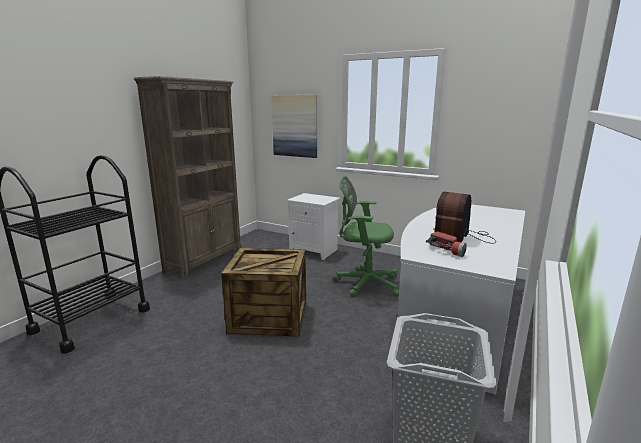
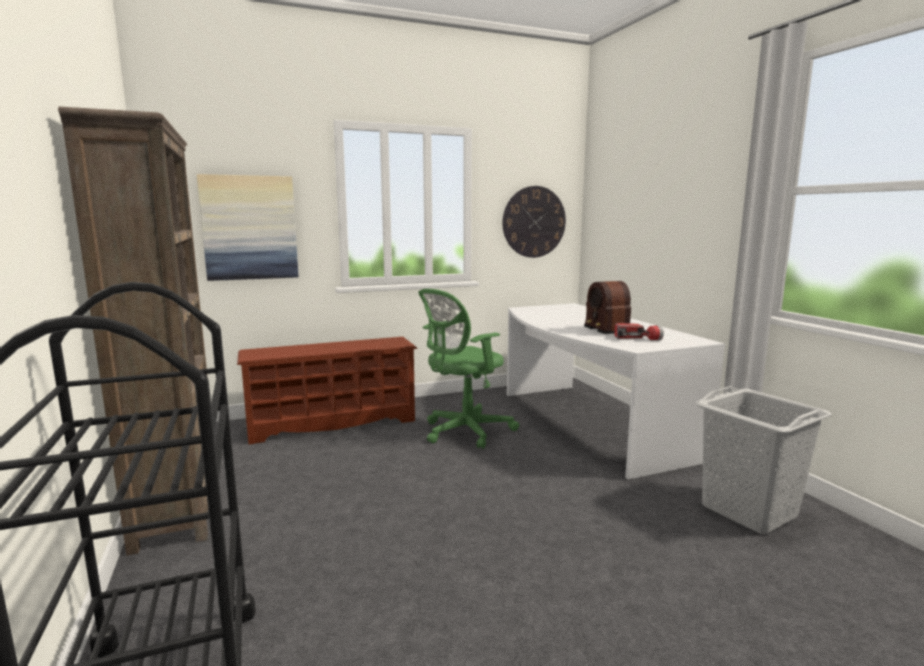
camera: 50 degrees left, 5 degrees down
crate [221,248,306,337] -> none
white nightstand [287,193,340,260] -> brown shoe rack [237,337,418,445]
none -> wall clock [503,186,566,258]

